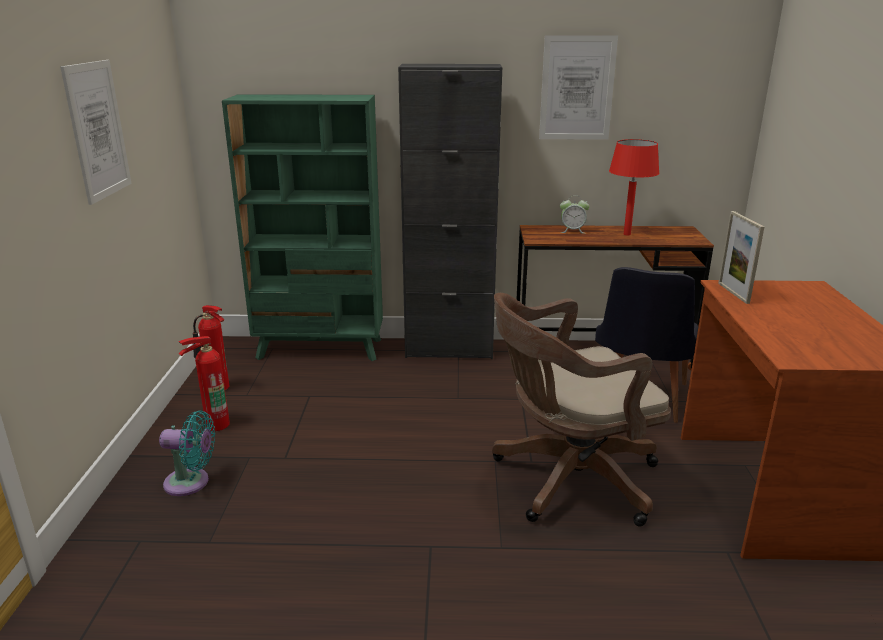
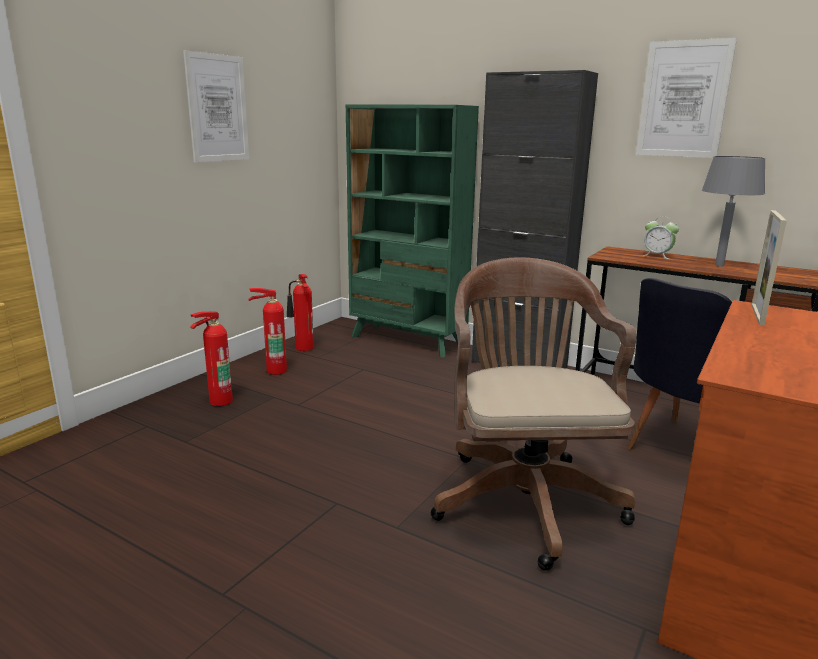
camera: 30 degrees right, 5 degrees down
turquoise fan [159,411,215,496] -> fire extinguisher [190,311,233,406]
brown office chair [492,293,671,527] -> brown office chair turned 75 degrees clockwise [431,257,636,571]
red table lamp [609,139,660,235] -> grey table lamp [702,156,766,267]

